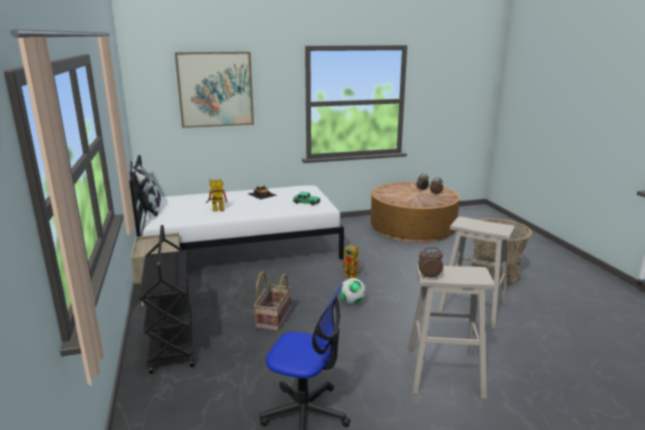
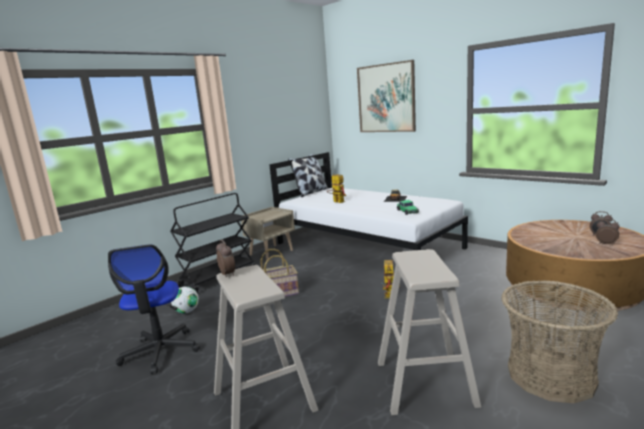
camera: 60 degrees right, 5 degrees down
football [340,278,366,304] -> football moved to [171,287,199,313]

